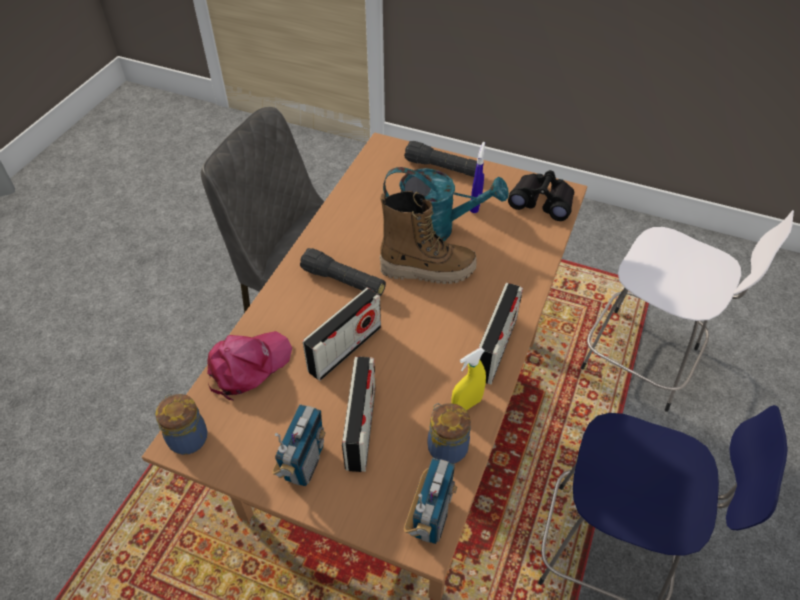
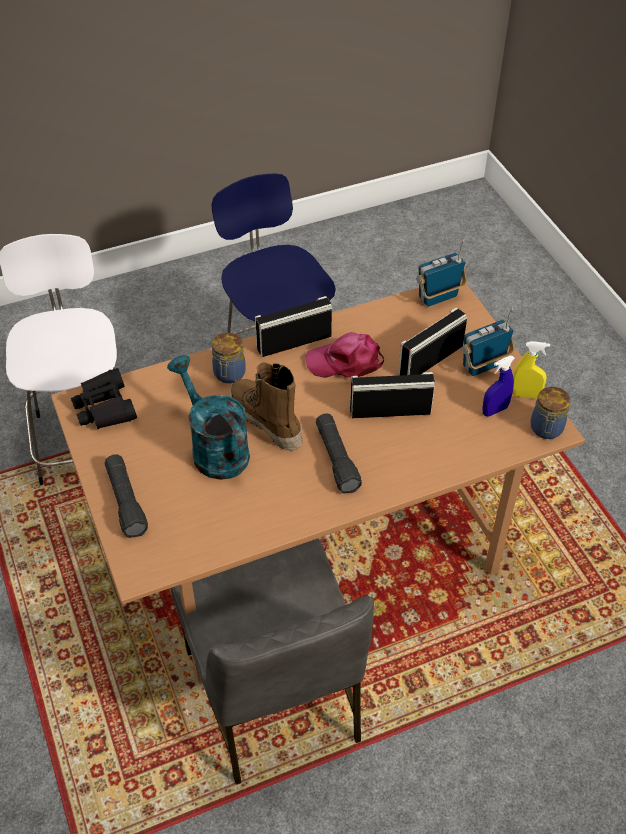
camera: 135 degrees left, 0 degrees up
pink cap [207,331,292,400] -> pink cap moved to [305,332,384,378]
jar [427,403,471,464] -> jar moved to [212,333,246,383]
yellow spray bottle [451,348,486,410] -> yellow spray bottle moved to [512,341,550,399]
blue spray bottle [470,142,485,213] -> blue spray bottle moved to [482,356,515,416]

